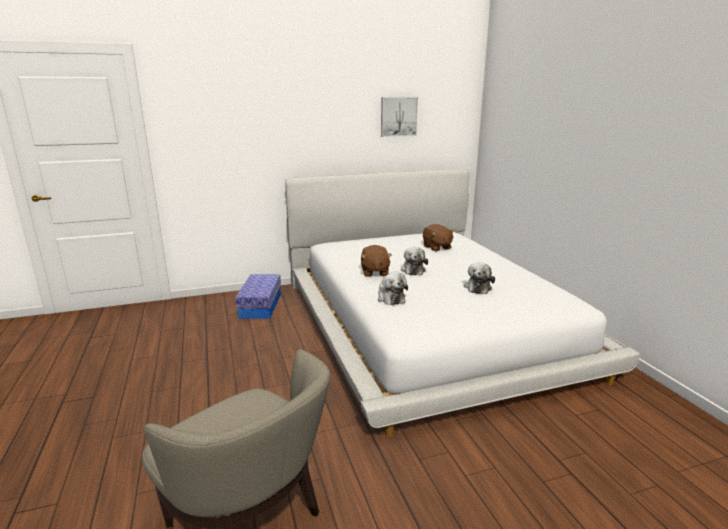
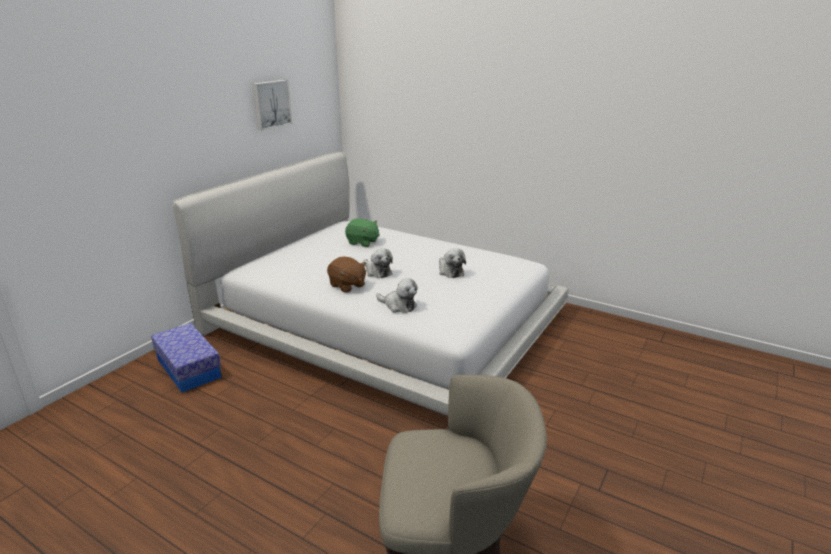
camera: 40 degrees left, 5 degrees up
brown plush toy [423,224,455,251] -> green plush toy [345,218,380,247]

